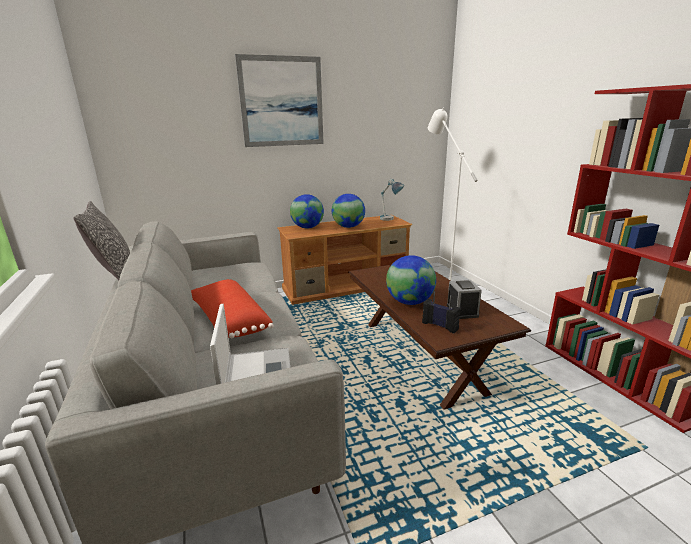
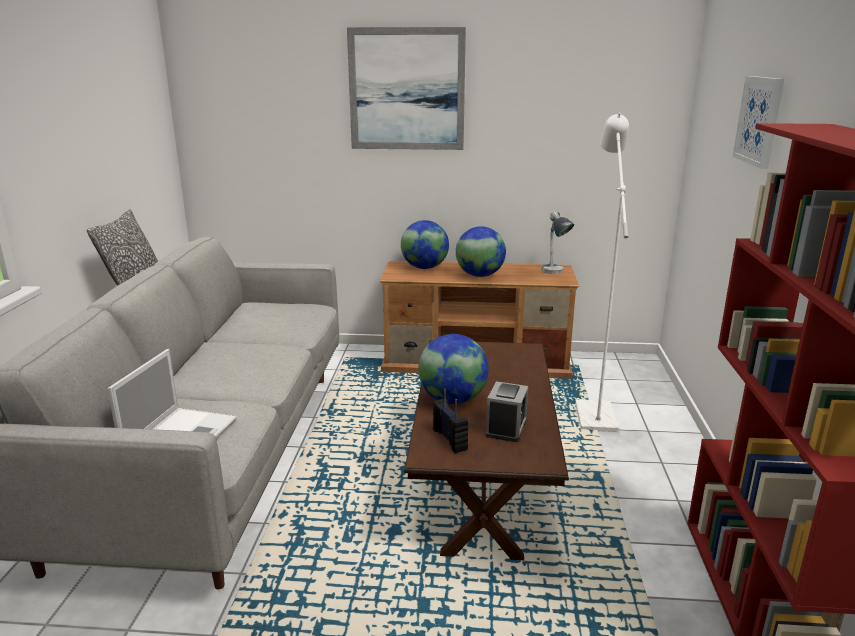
camera: 25 degrees right, 0 degrees up
red pillow [191,279,274,338] -> none
none -> picture [733,76,784,169]

